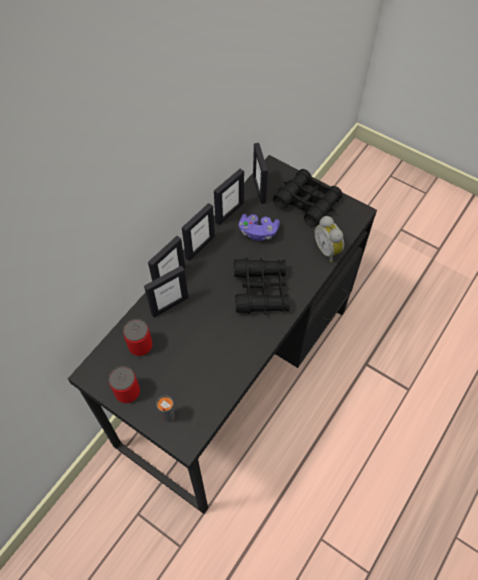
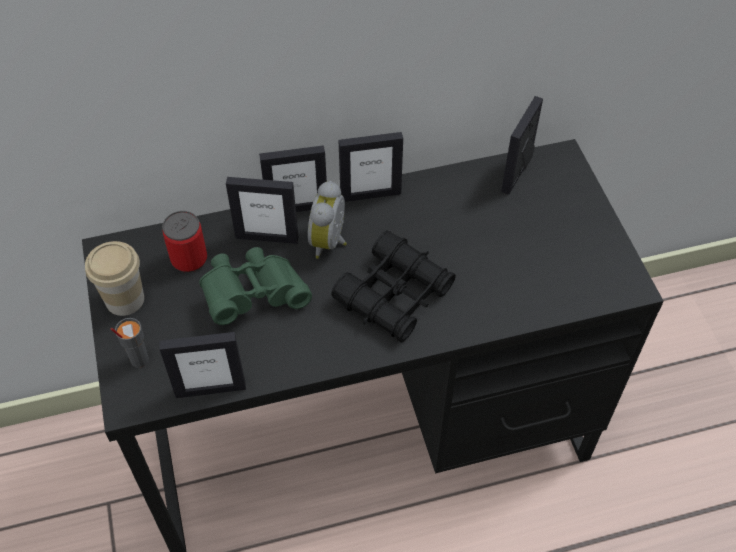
camera: 40 degrees right, 5 degrees down
can [109,366,140,403] -> cup [85,241,144,316]
picture frame [214,169,244,225] -> picture frame moved to [159,332,246,398]
purple game controller [239,214,280,241] -> none
black binoculars [273,169,343,227] -> none
alarm clock [314,216,344,263] -> alarm clock moved to [308,181,347,259]
none -> green binoculars [199,247,312,325]

